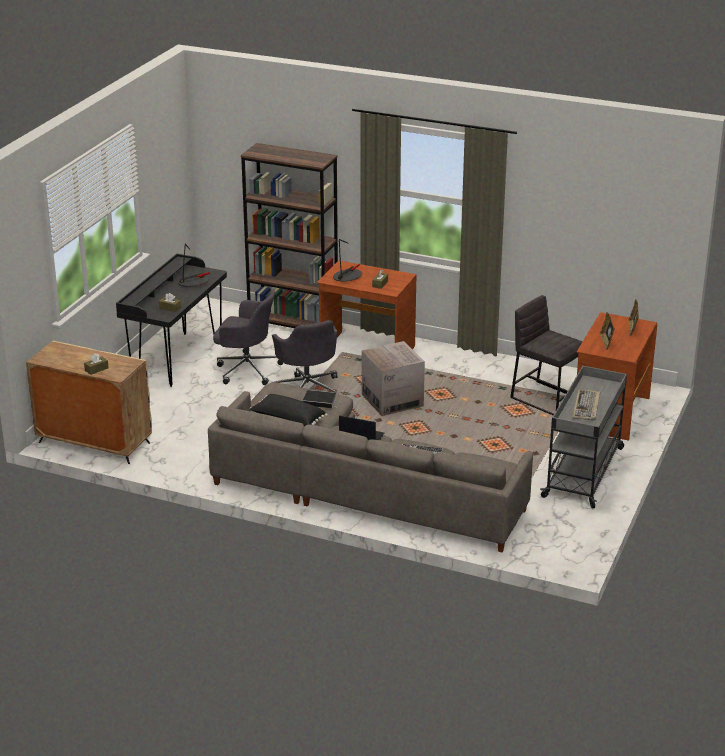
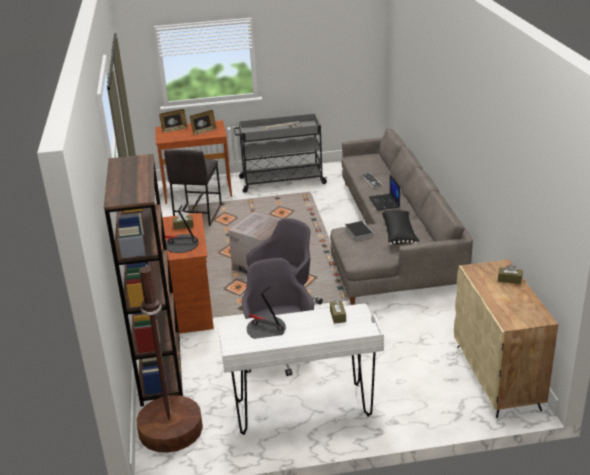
camera: 120 degrees left, 0 degrees up
black desk [116,254,227,387] -> white desk [218,304,384,435]
none -> brown floor lamp [137,264,203,453]

